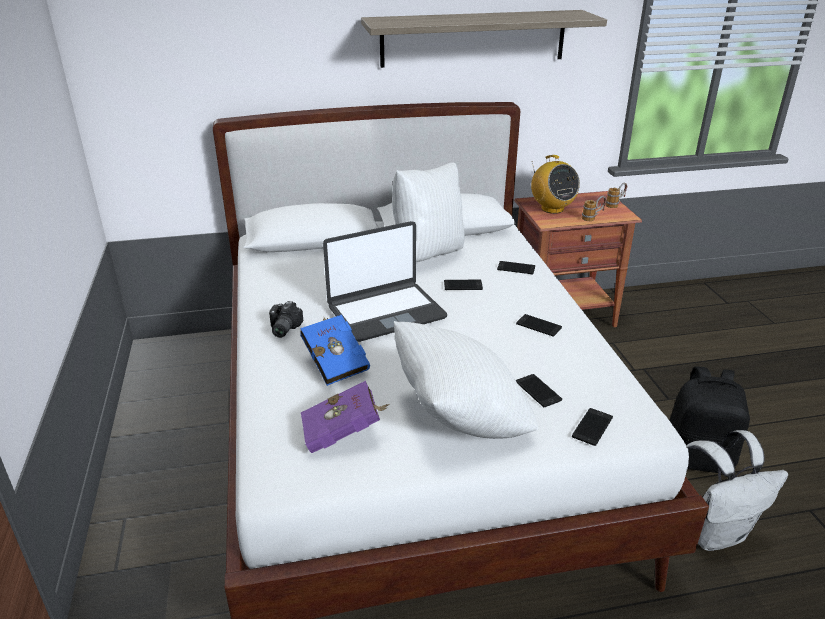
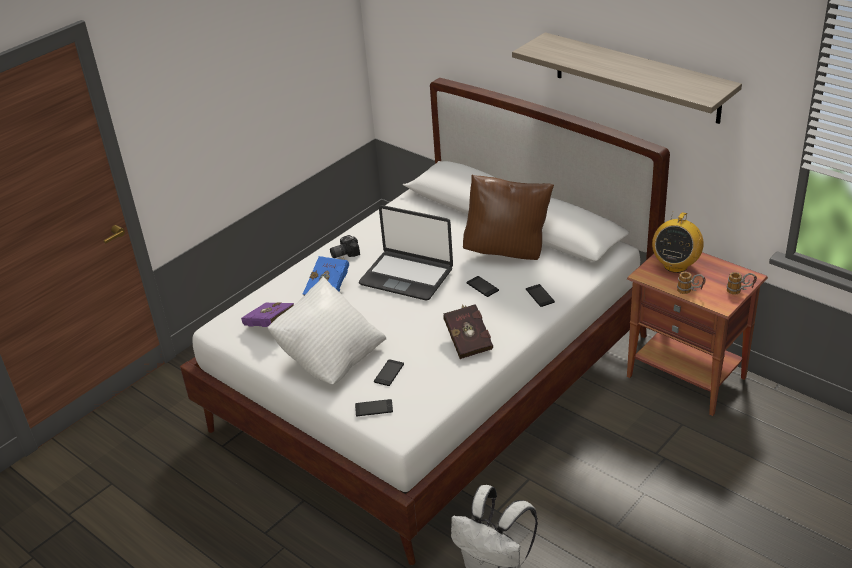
camera: 55 degrees right, 5 degrees up
white pillow [392,162,465,262] -> brown pillow [463,175,554,260]
phone [516,314,562,337] -> red book [443,304,493,359]
black backpack [669,366,750,474] -> none

